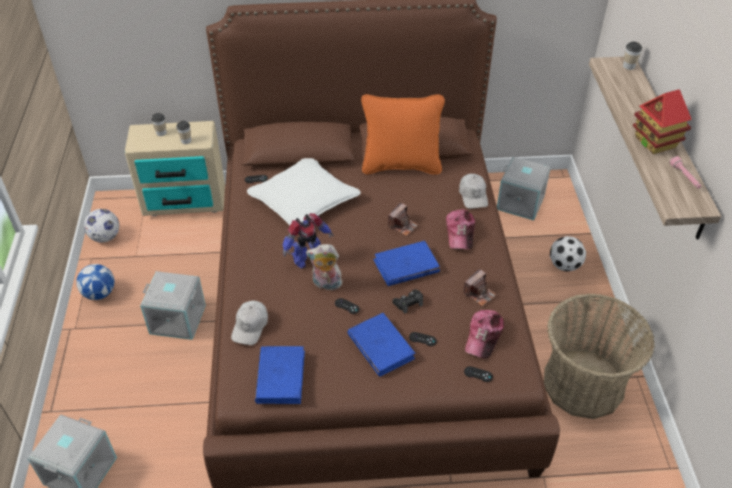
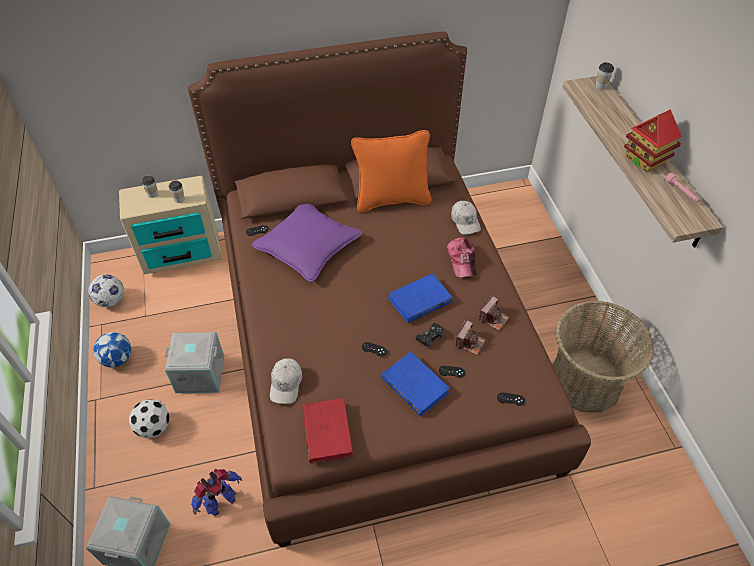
camera: 10 degrees left, 5 degrees up
white pillow [247,158,361,226] -> purple pillow [252,204,362,282]
blue book [255,346,305,404] -> red book [302,398,353,463]
toy robot [282,213,334,269] -> toy robot moved to [191,469,242,516]
plush toy [306,244,342,291] -> none
camera [388,203,419,236] -> camera moved to [455,320,486,355]
cap [465,310,504,359] -> none
grey storage box [497,157,551,220] -> none
football [550,236,586,272] -> football moved to [129,399,170,438]

